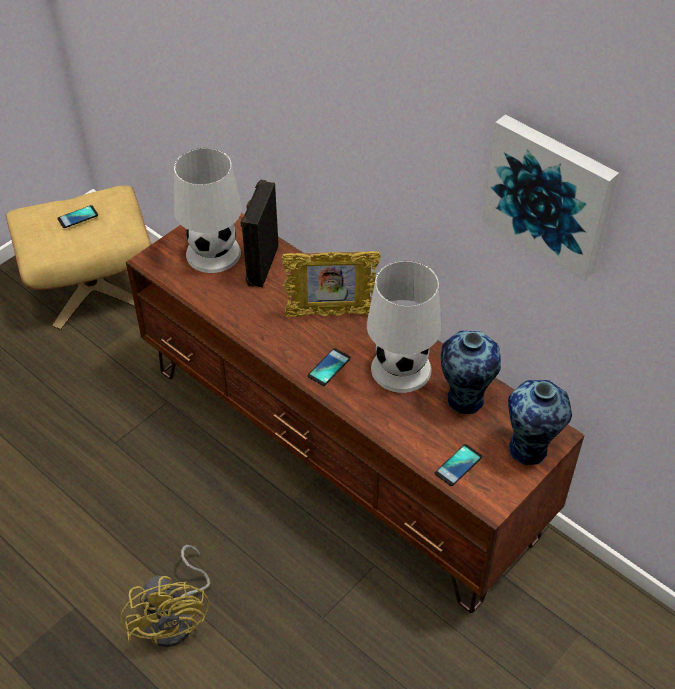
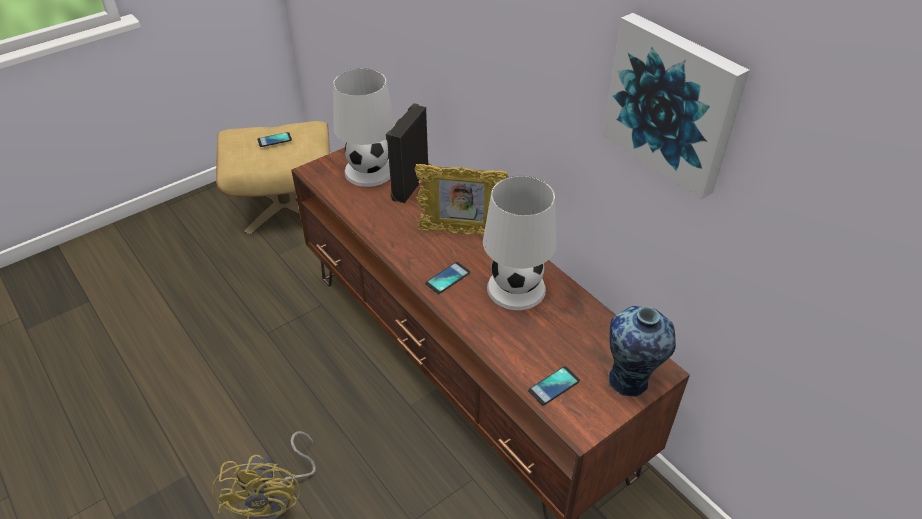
camera: 10 degrees right, 5 degrees down
vase [441,331,501,414] -> none

